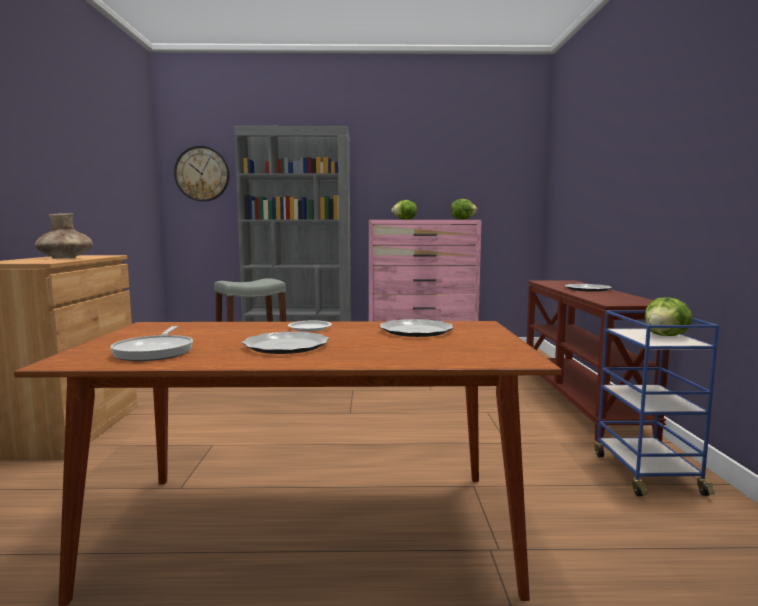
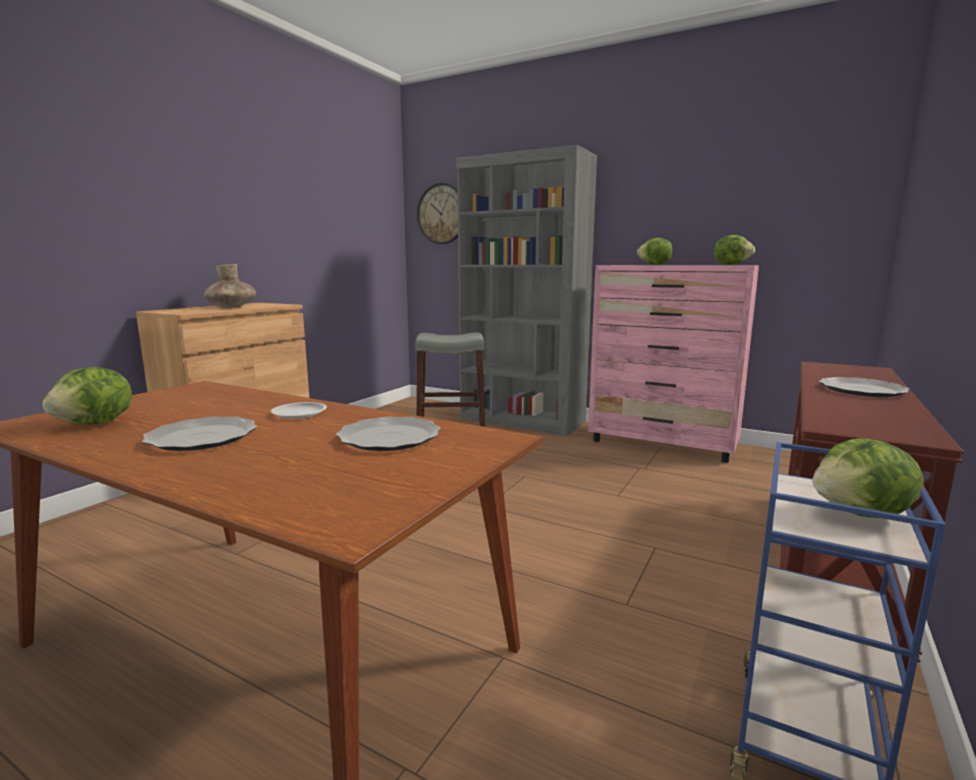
camera: 30 degrees right, 5 degrees up
frying pan [110,326,193,361] -> lettuce [42,367,132,425]

